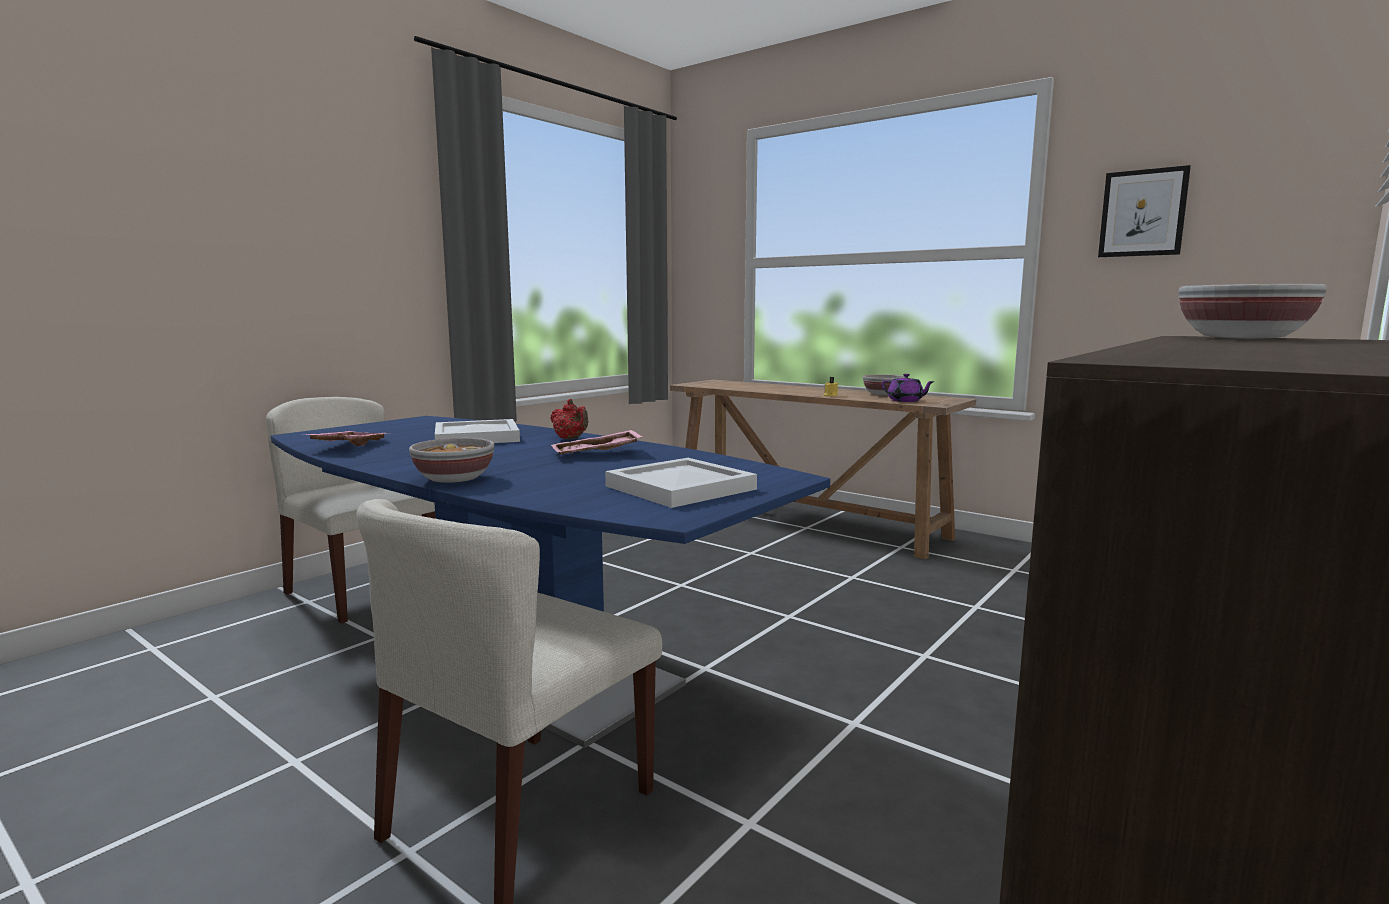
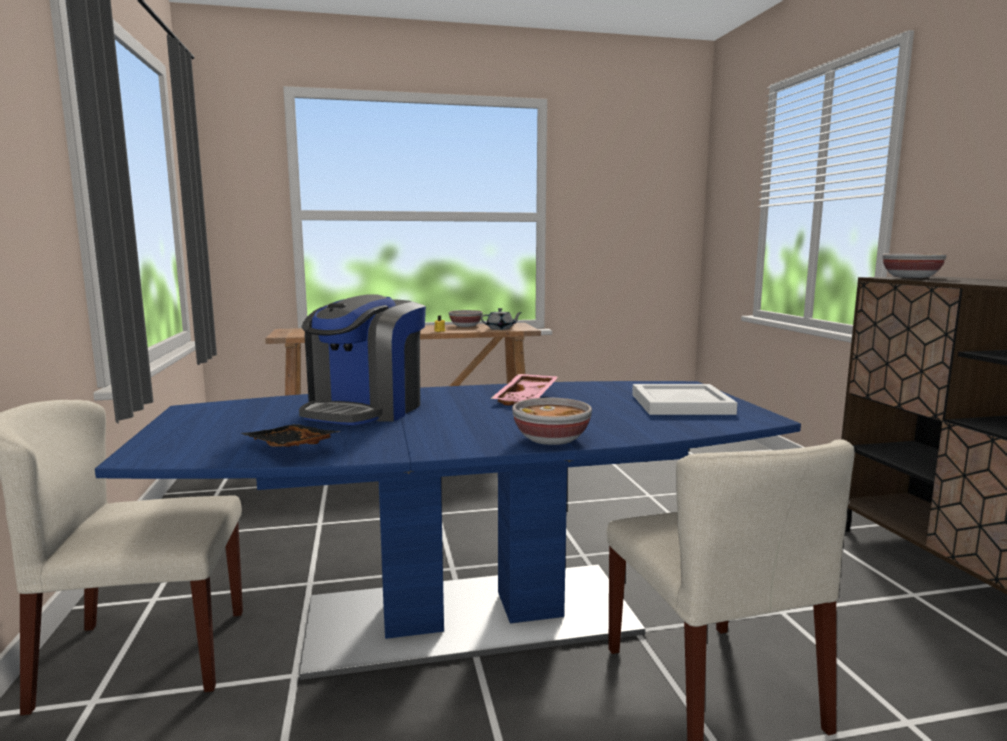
camera: 50 degrees left, 0 degrees up
pink tray [301,431,386,446] -> black tray [241,424,341,447]
white tray [435,419,520,443] -> coffee machine [299,294,426,425]
red teapot [550,399,588,439] -> none
purple teapot [881,374,935,402] -> grey teapot [480,308,522,330]
picture [1098,165,1191,257] -> none

